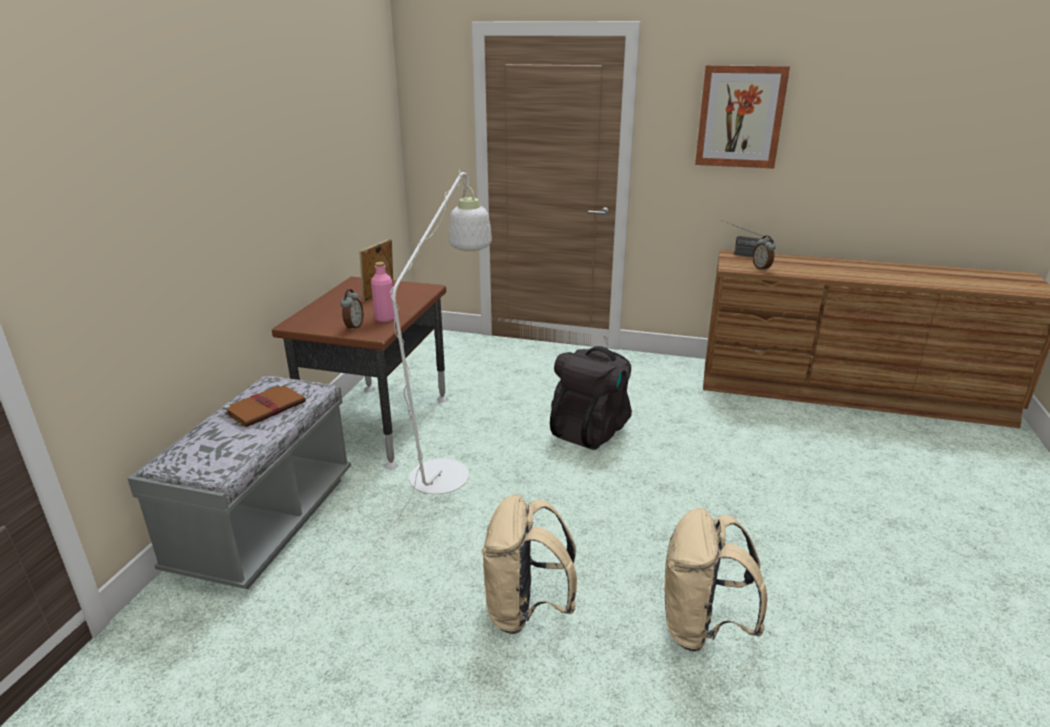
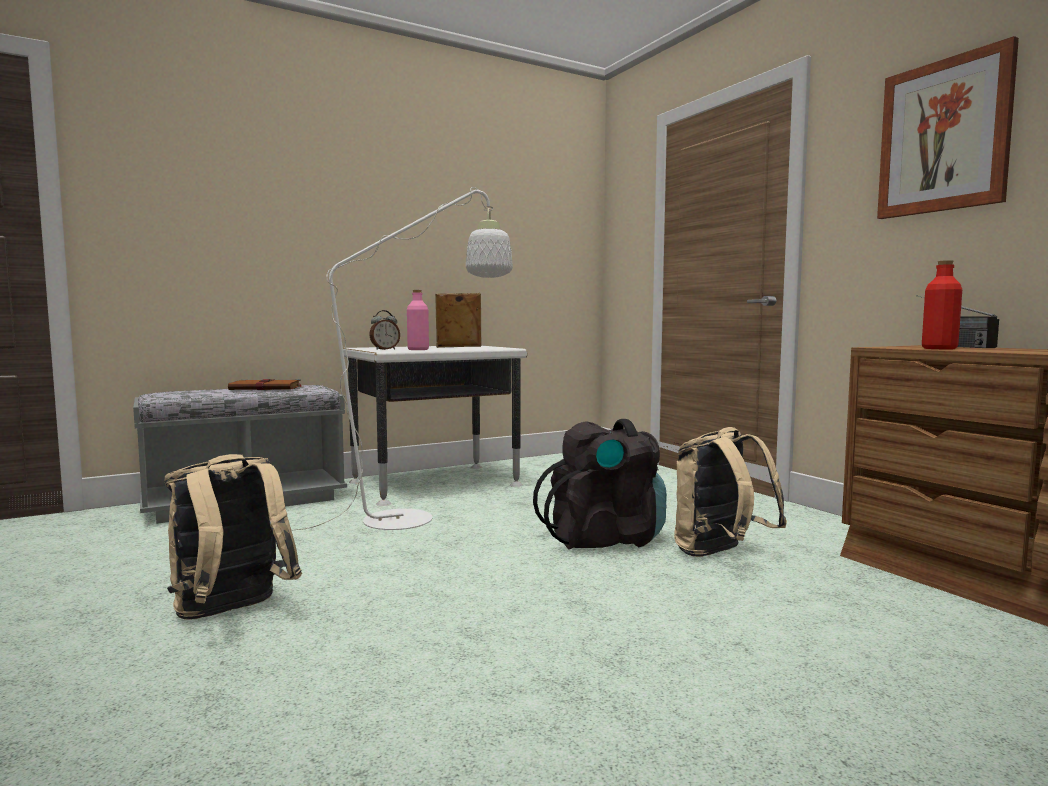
camera: 45 degrees right, 20 degrees down
brown desk [272,277,449,470] -> white desk [343,346,527,506]
beige backpack [664,508,768,652] -> beige backpack moved to [674,427,787,557]
alarm clock [753,236,776,271] -> red bottle [922,260,962,349]

